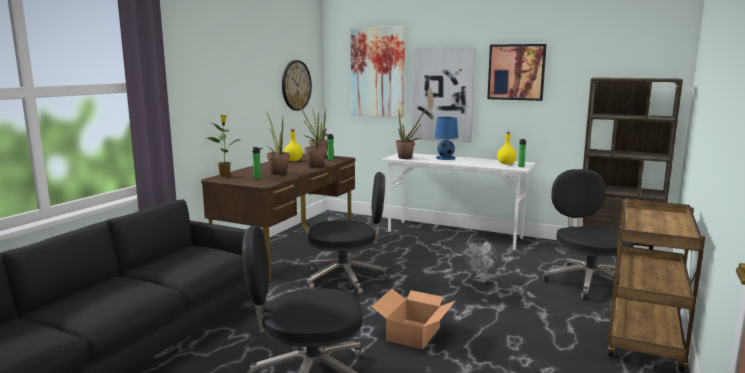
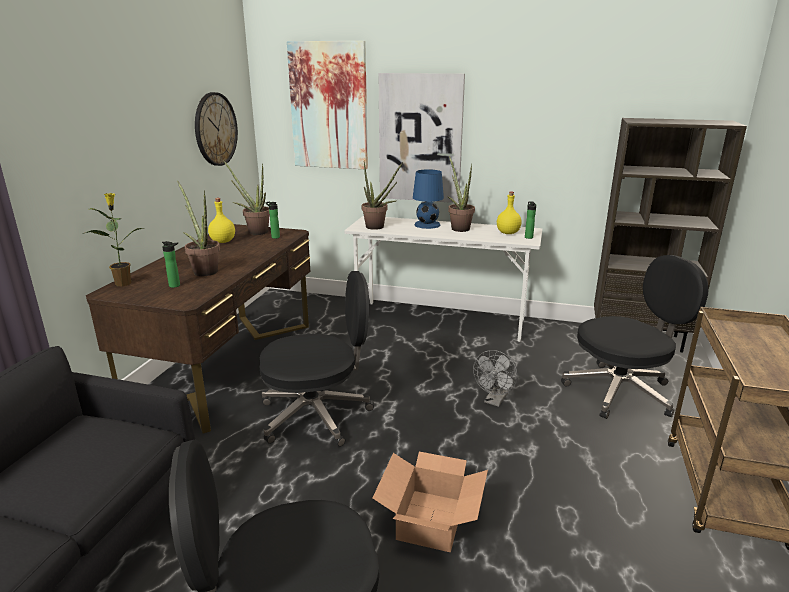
camera: 10 degrees left, 10 degrees up
potted plant [305,108,326,168] -> potted plant moved to [447,156,475,232]
picture [487,44,547,101] -> none
black office chair [543,169,634,299] -> black office chair turned 90 degrees clockwise [561,255,709,419]

